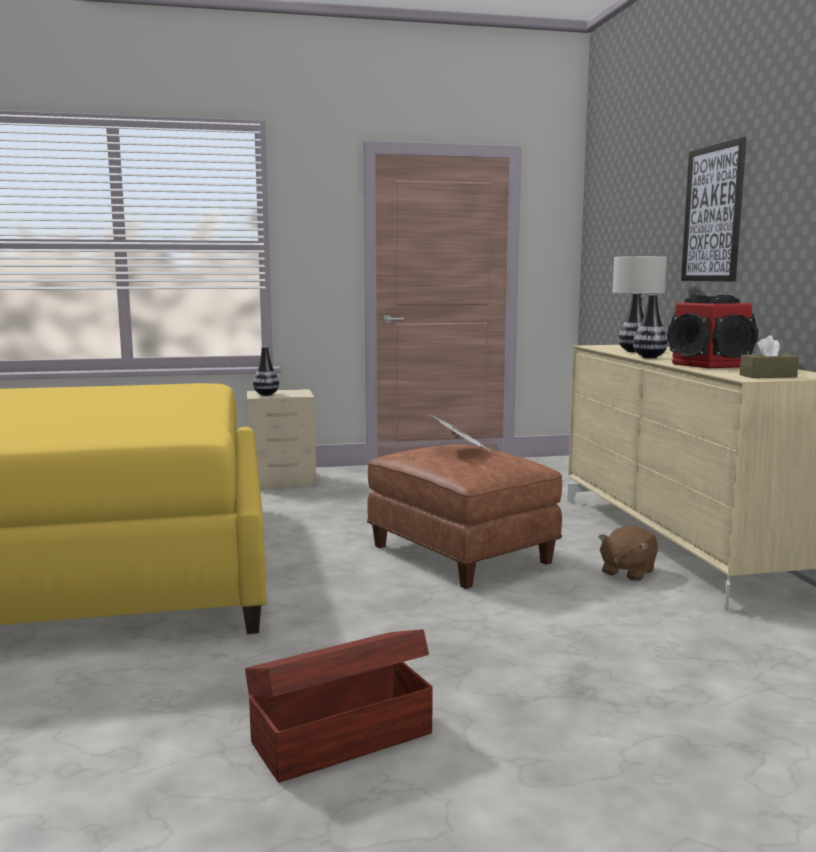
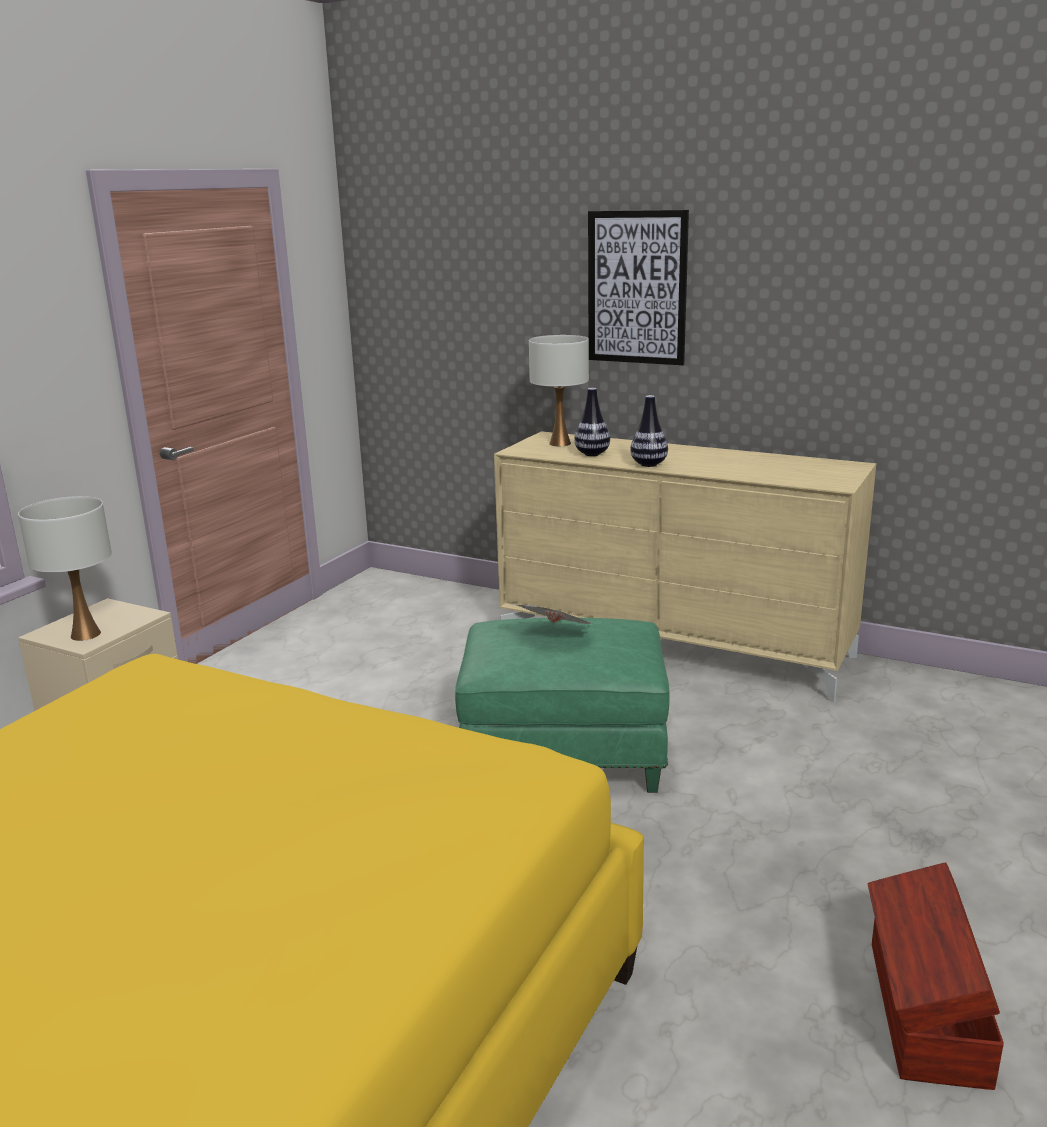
camera: 50 degrees left, 10 degrees up
vase [253,347,279,396] -> white table lamp [18,496,112,641]
brown ottoman [367,444,562,589] -> green ottoman [455,618,669,793]
brown plush toy [598,526,658,581] -> none
speaker [667,295,758,368] -> none
brown tissue box [740,335,799,378] -> none

